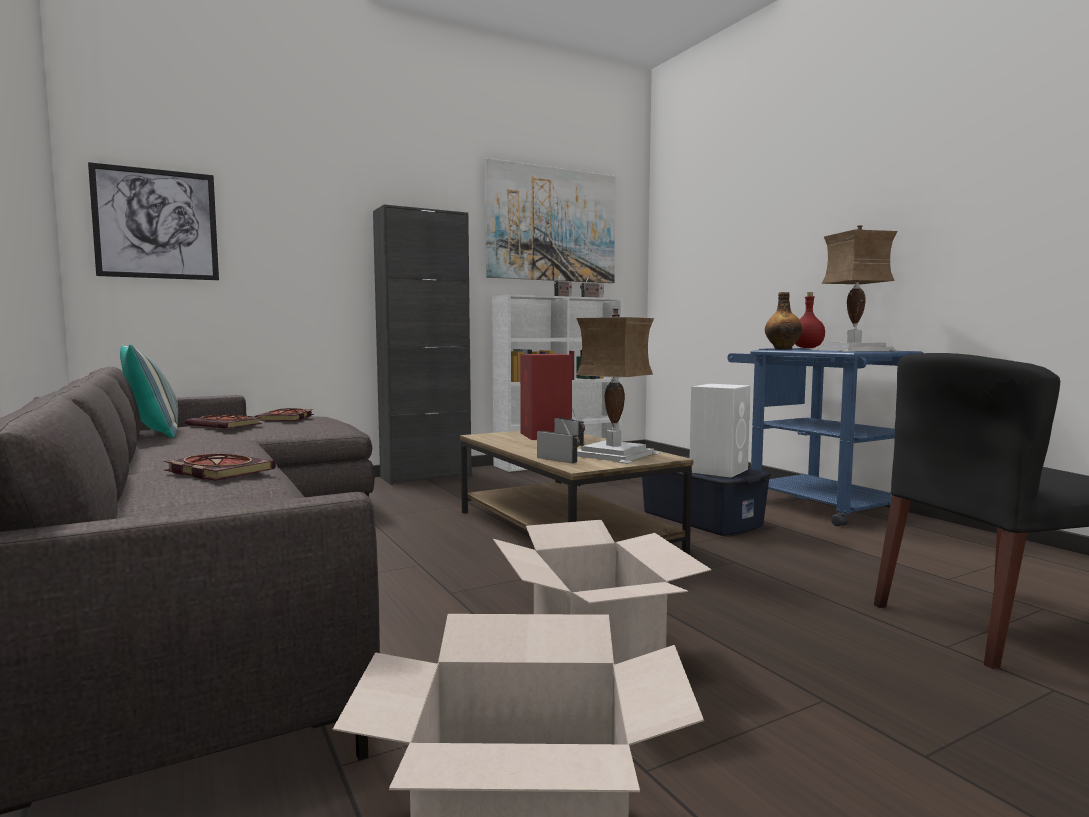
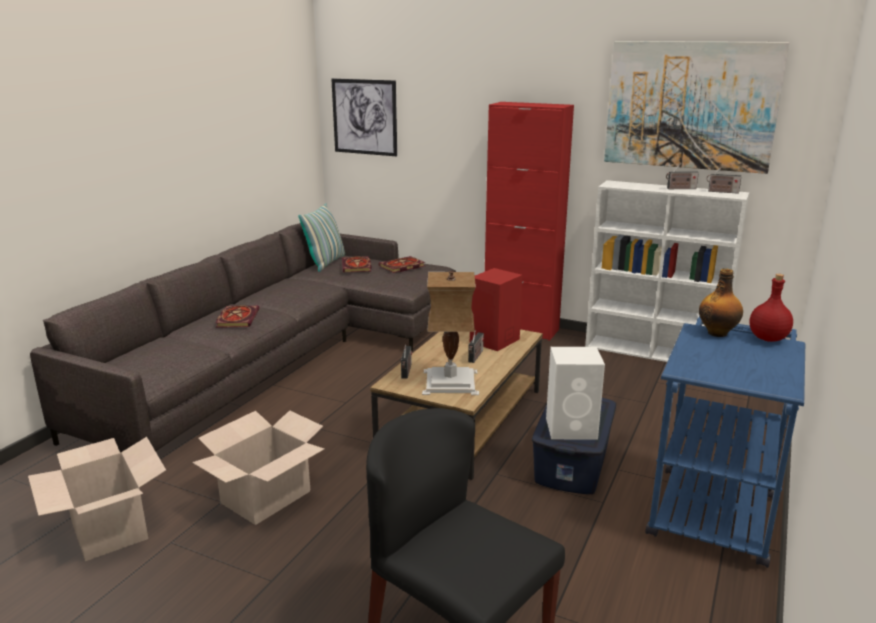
camera: 55 degrees right, 15 degrees up
black cabinet [373,204,472,485] -> red cabinet [485,102,574,341]
table lamp [810,225,900,352] -> none

